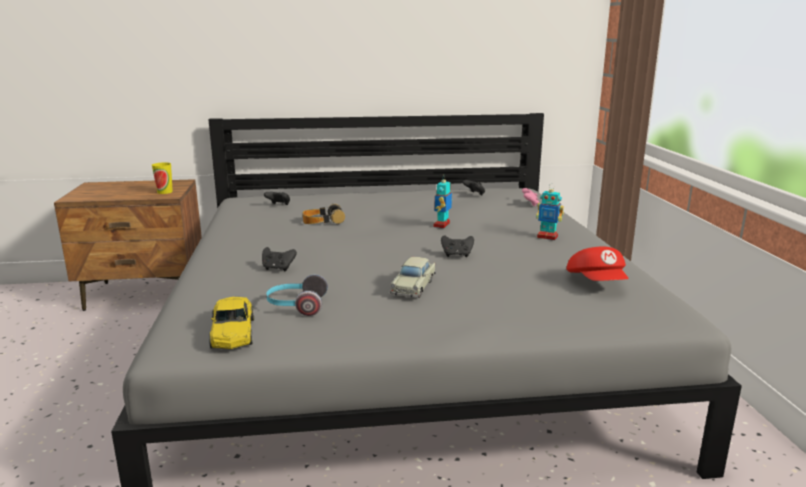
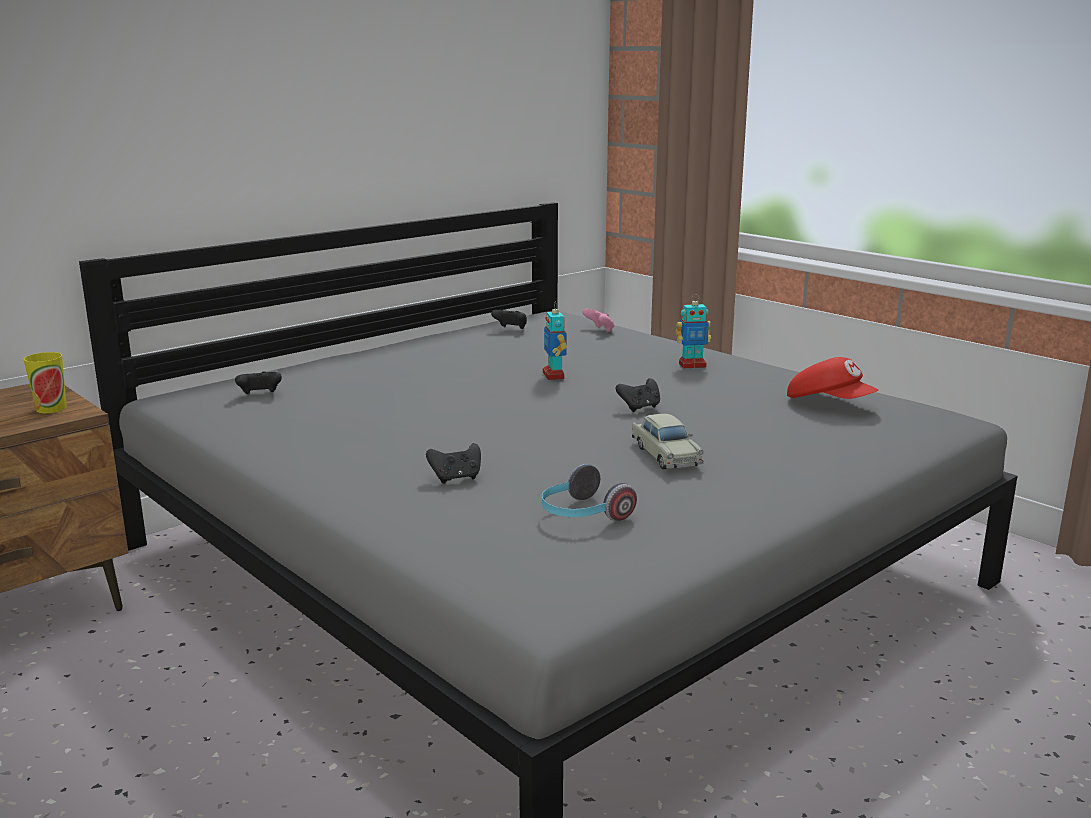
camera: 35 degrees left, 0 degrees up
yellow toy car [209,297,254,349] -> none
headphones [302,204,345,224] -> none

